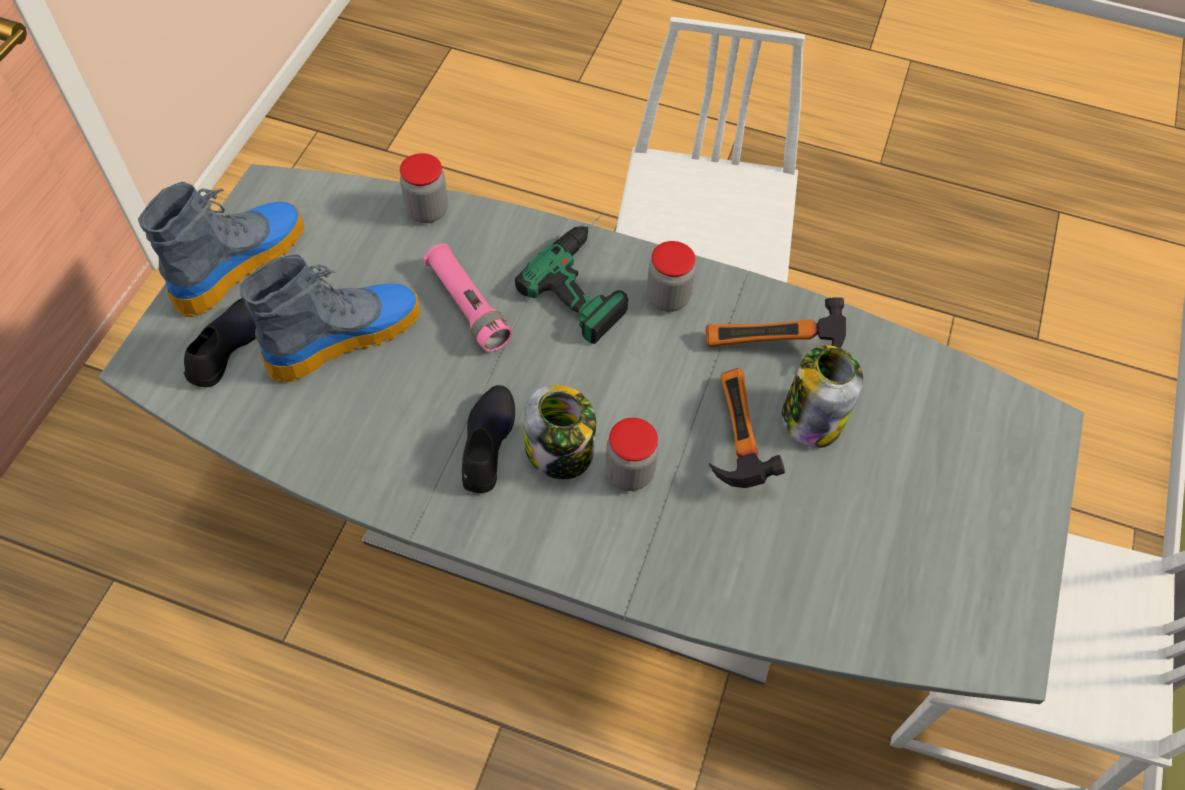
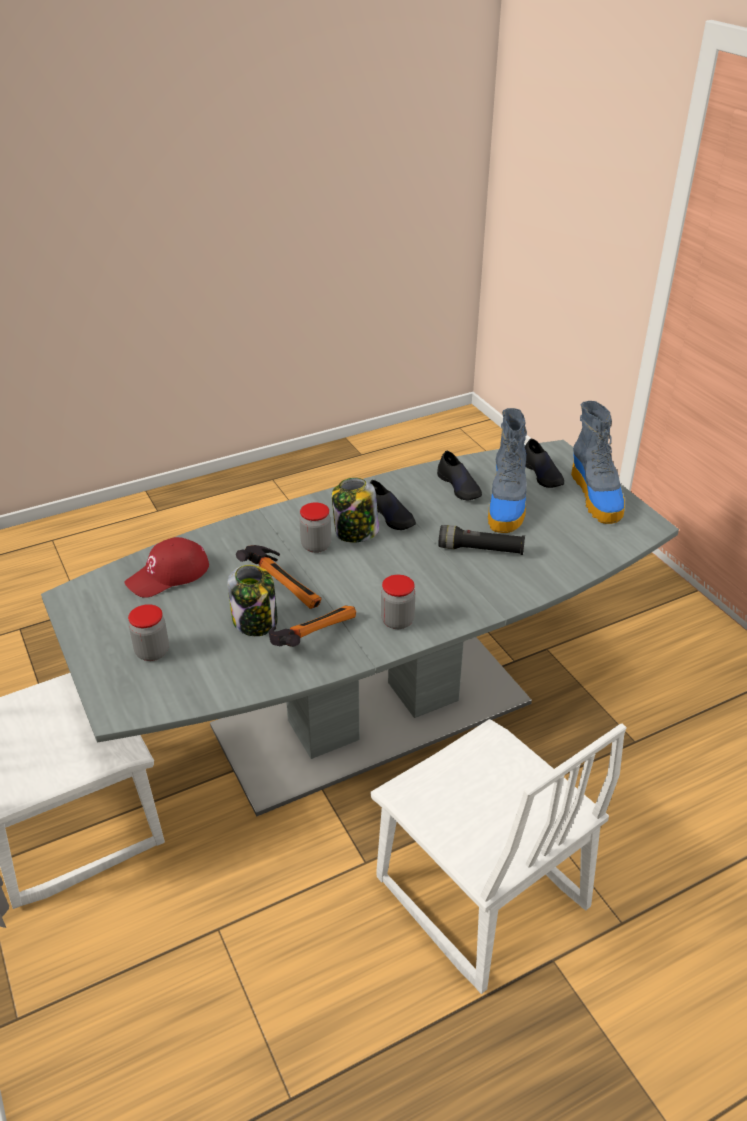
camera: 135 degrees right, 20 degrees down
jar [400,153,448,223] -> jar moved to [128,604,169,661]
pink flashlight [423,243,512,352] -> black flashlight [438,525,525,555]
power drill [515,215,628,344] -> none
none -> red cap [124,537,209,598]
none -> black shoe [437,451,482,500]

